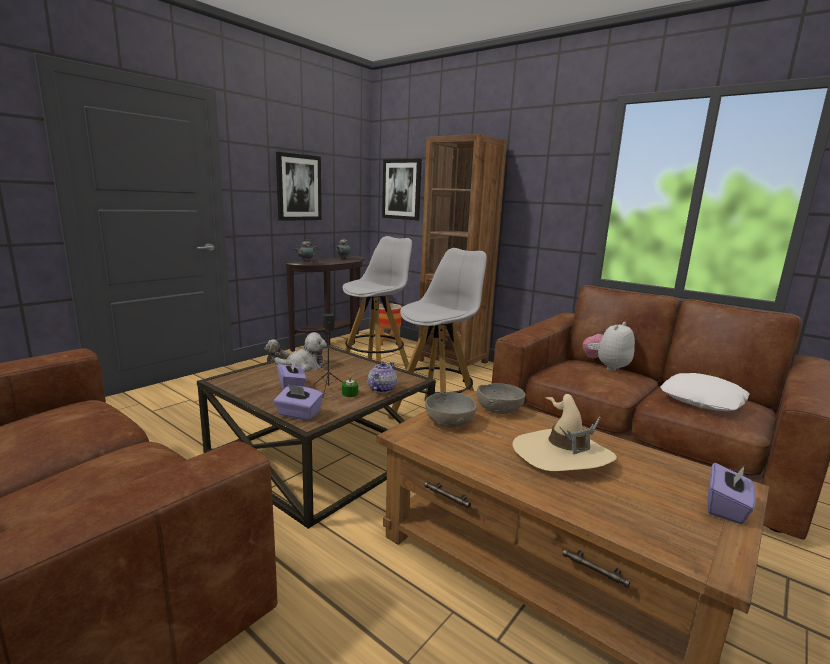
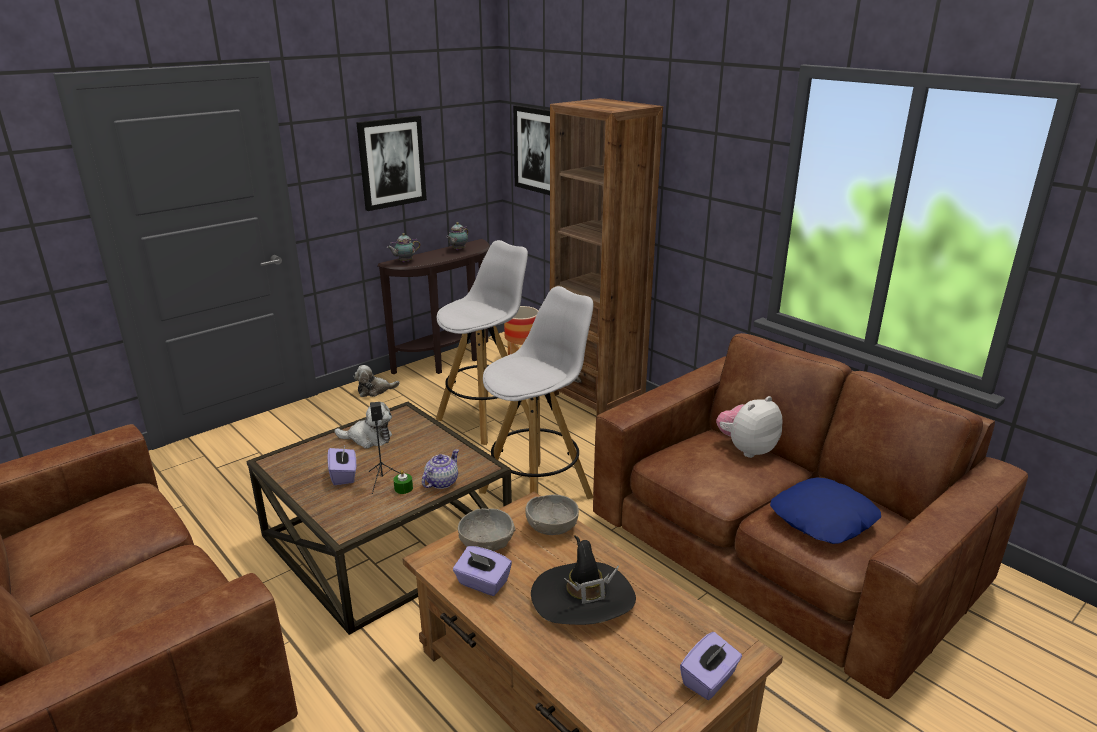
camera: 10 degrees right, 10 degrees up
purple tissue box [274,384,323,421] -> purple tissue box moved to [453,546,512,596]
beige hat [513,394,617,471] -> black hat [531,535,636,625]
white pillow [660,373,750,411] -> blue pillow [770,478,881,544]

